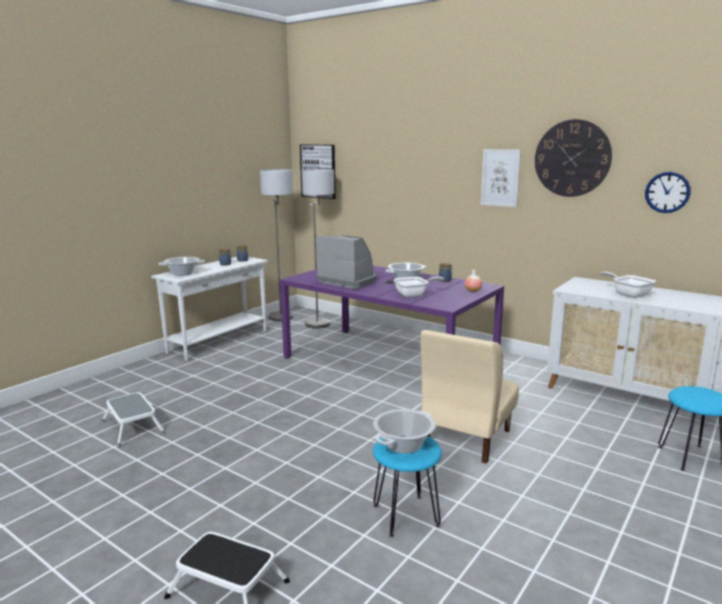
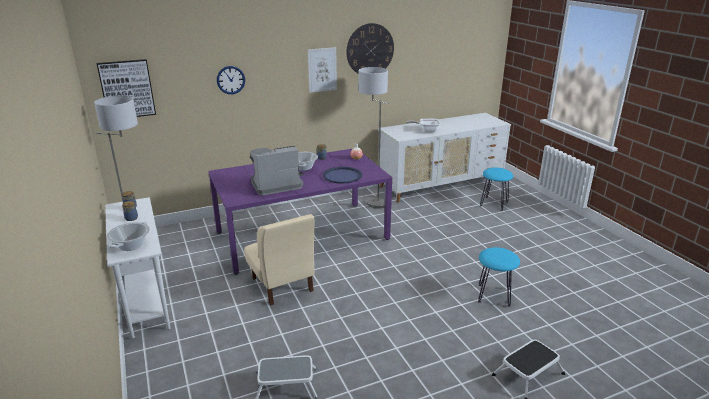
camera: 60 degrees left, 10 degrees up
grey floor lamp [302,169,334,329] -> grey floor lamp moved to [358,67,389,209]
cooking pot [373,409,436,454] -> none
frying pan [393,277,445,297] -> blue tray [323,167,362,184]
beige chair [420,330,519,464] -> beige chair moved to [244,214,315,305]
wall clock [645,172,691,213] -> wall clock moved to [217,66,245,94]

